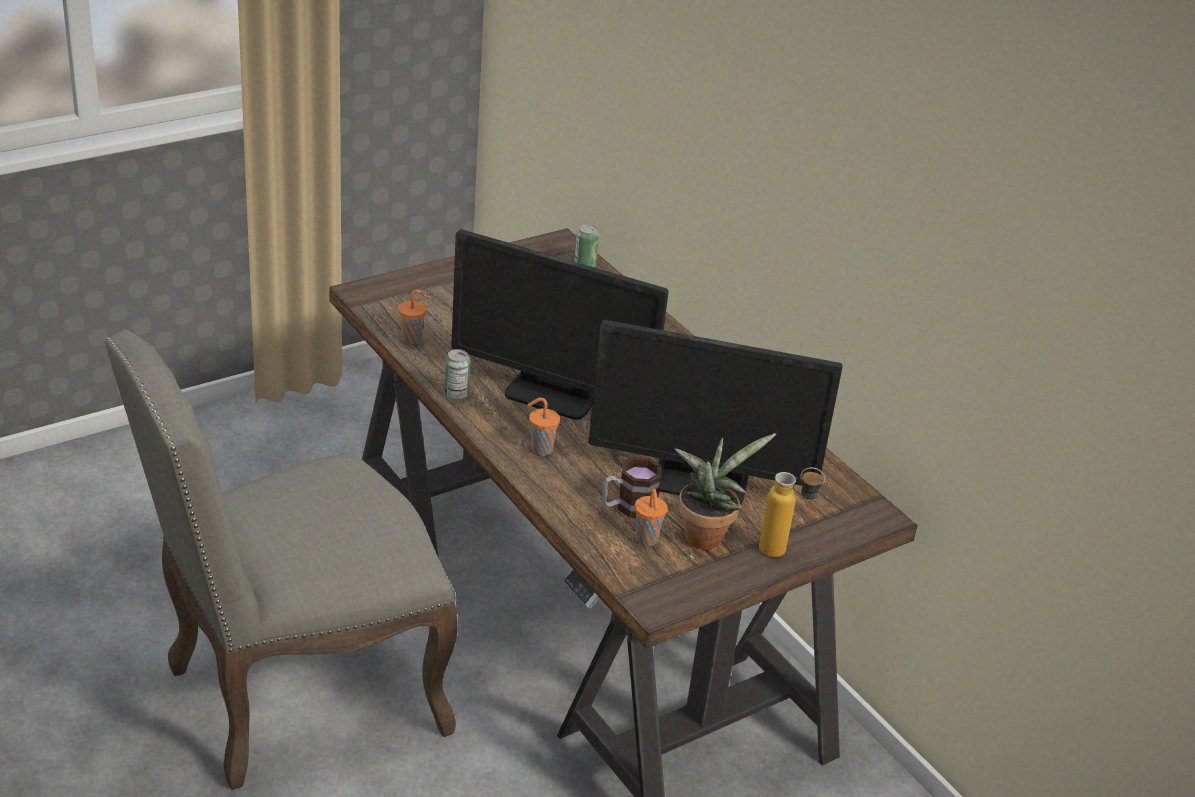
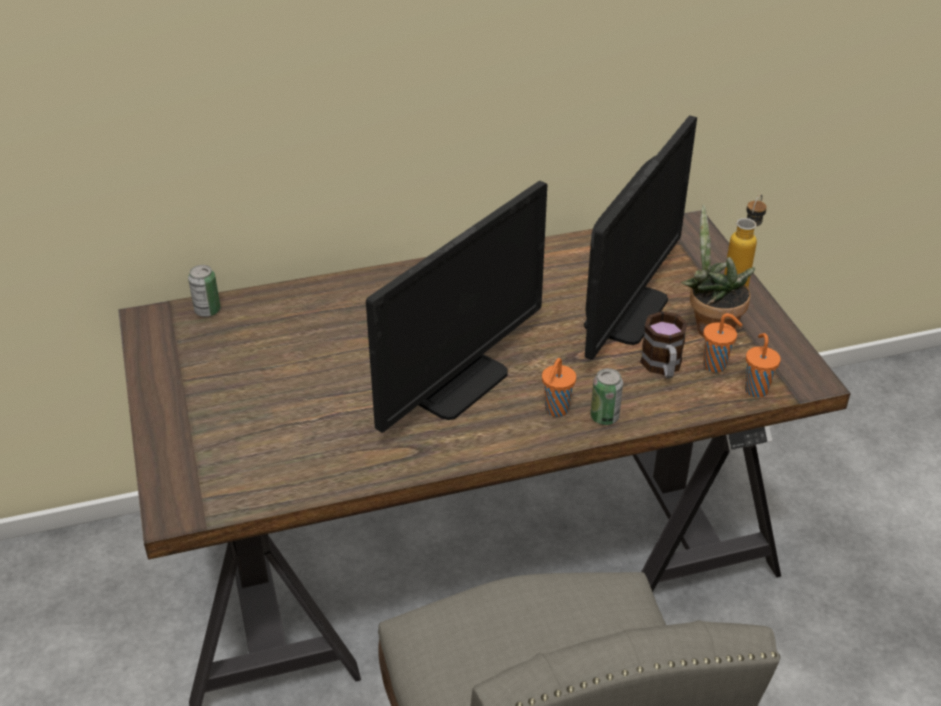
camera: 70 degrees left, 5 degrees up
orange cup [398,290,429,345] -> orange cup moved to [745,333,781,398]
can [444,349,471,400] -> can moved to [590,368,623,425]

